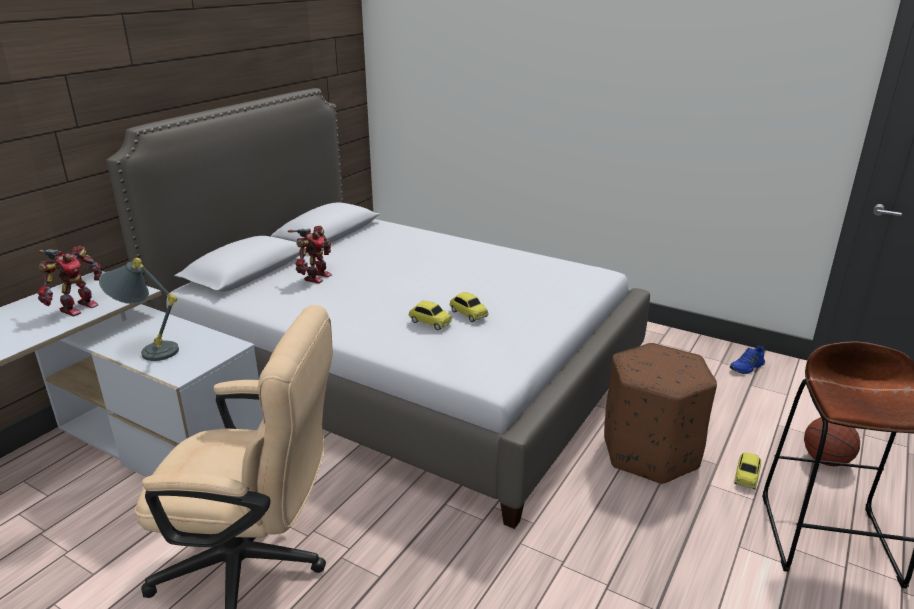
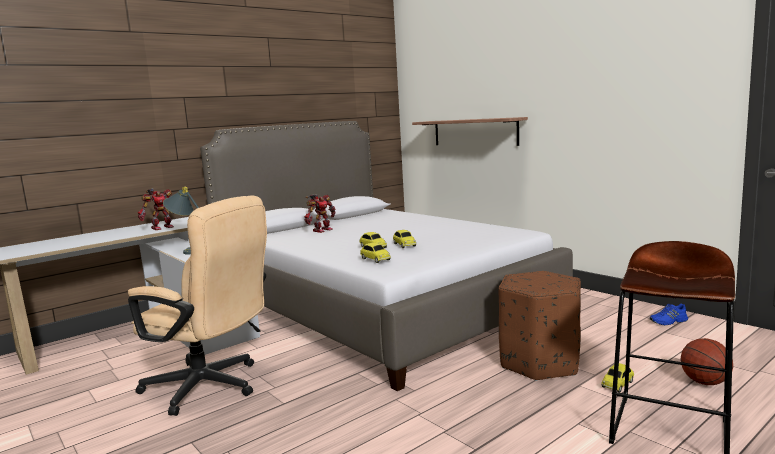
camera: 20 degrees right, 15 degrees down
none -> toy car [360,243,391,263]
none -> shelf [412,117,528,146]

